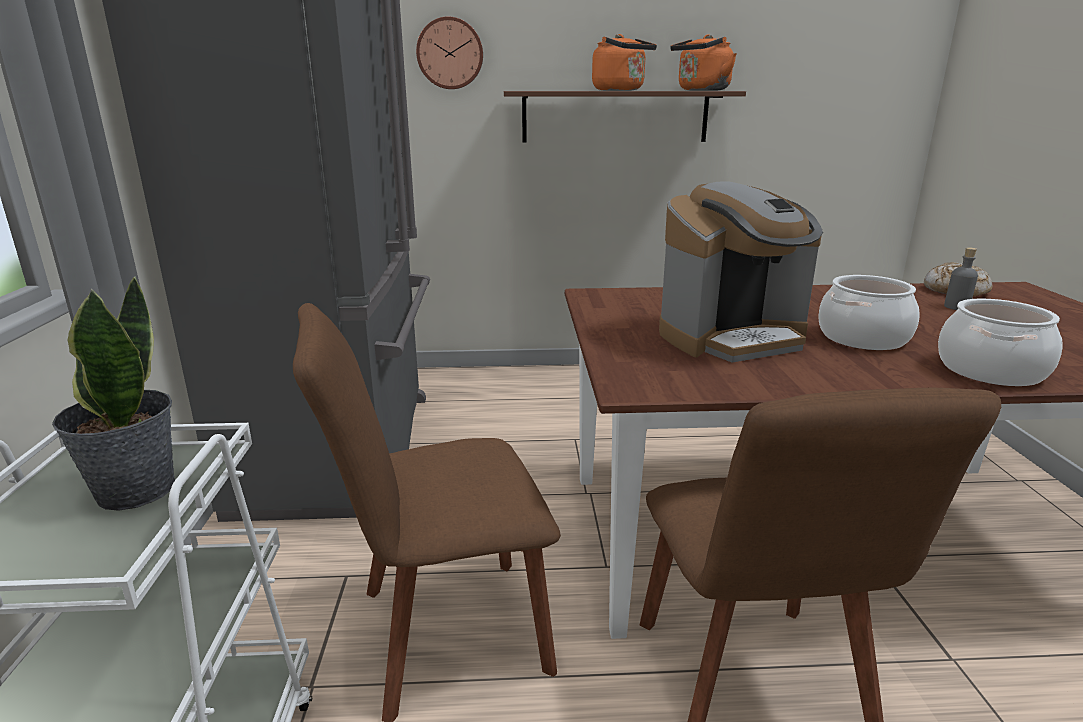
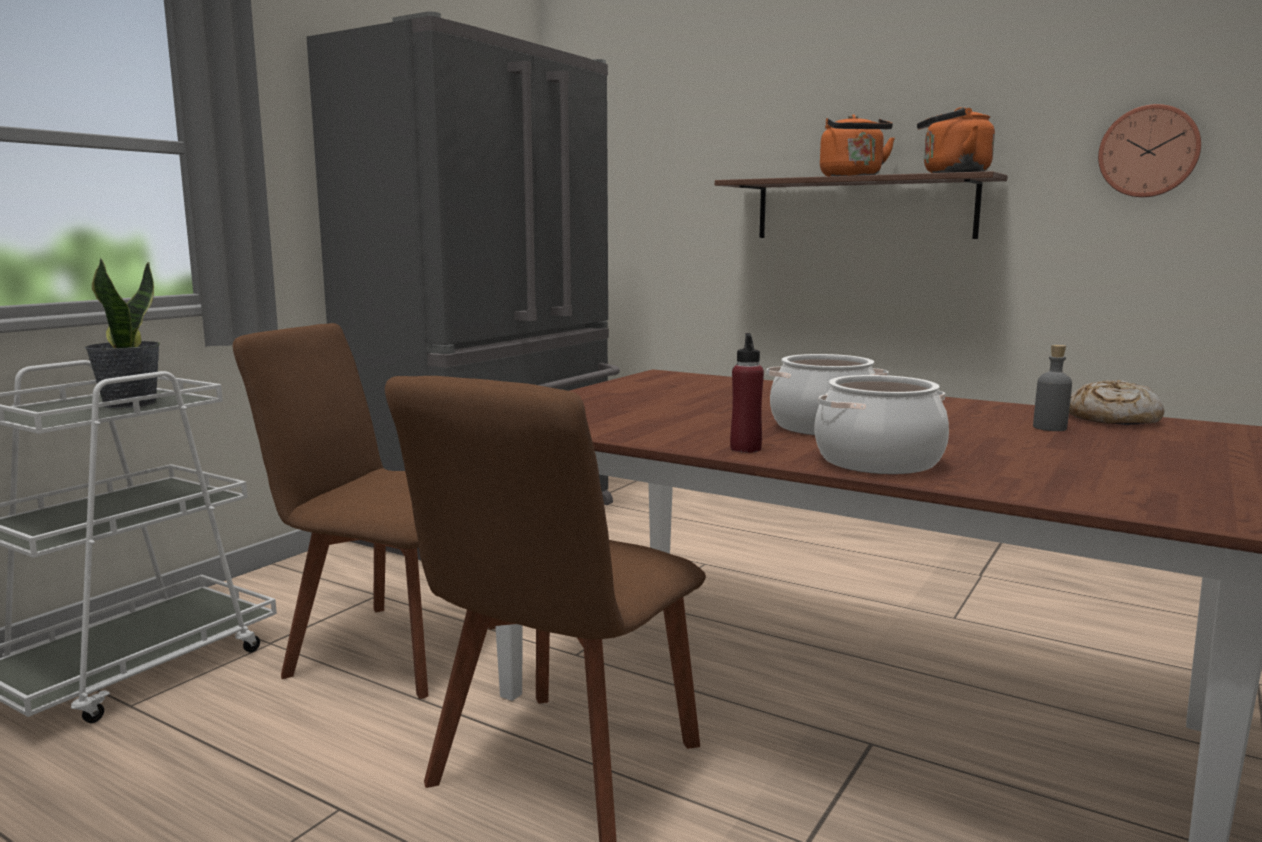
camera: 35 degrees right, 10 degrees down
wall clock [416,16,483,89] -> wall clock moved to [1098,104,1201,197]
coffee machine [659,181,823,362] -> none
none -> red bottle [730,333,764,453]

